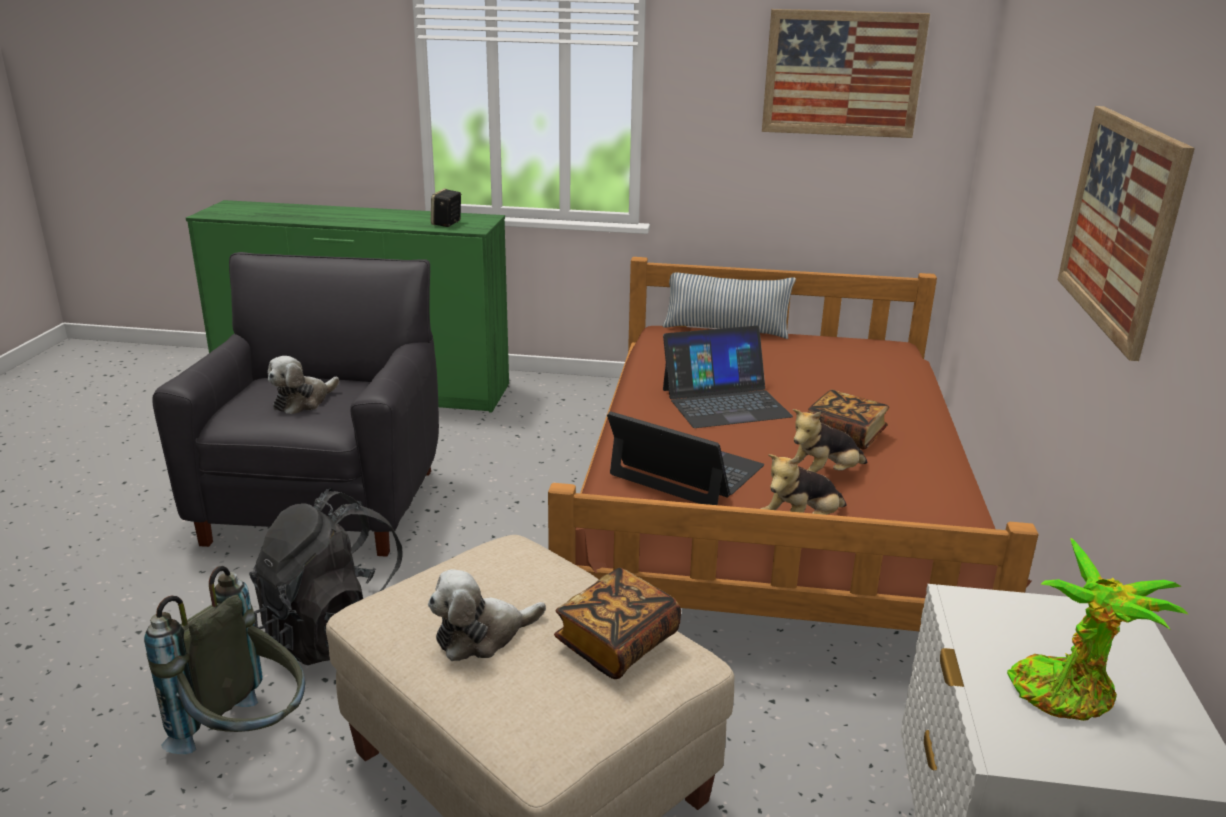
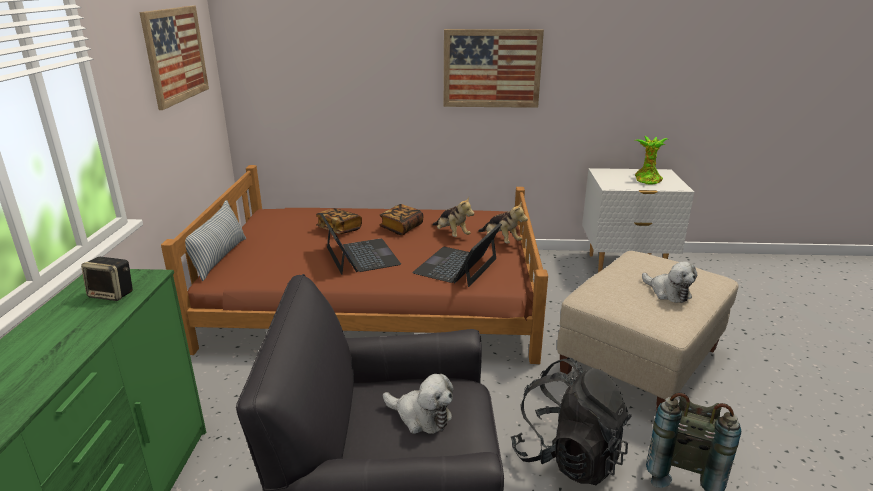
camera: 95 degrees left, 0 degrees up
book [554,568,681,679] -> book moved to [316,208,362,234]

